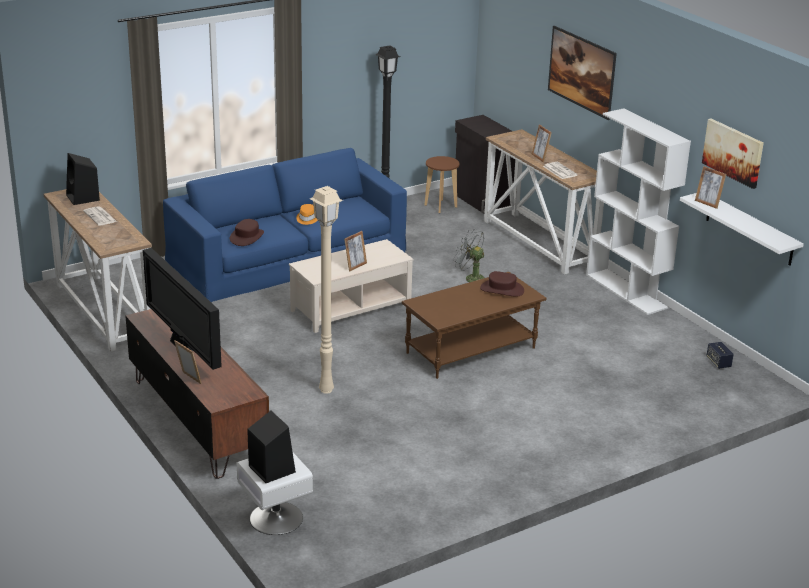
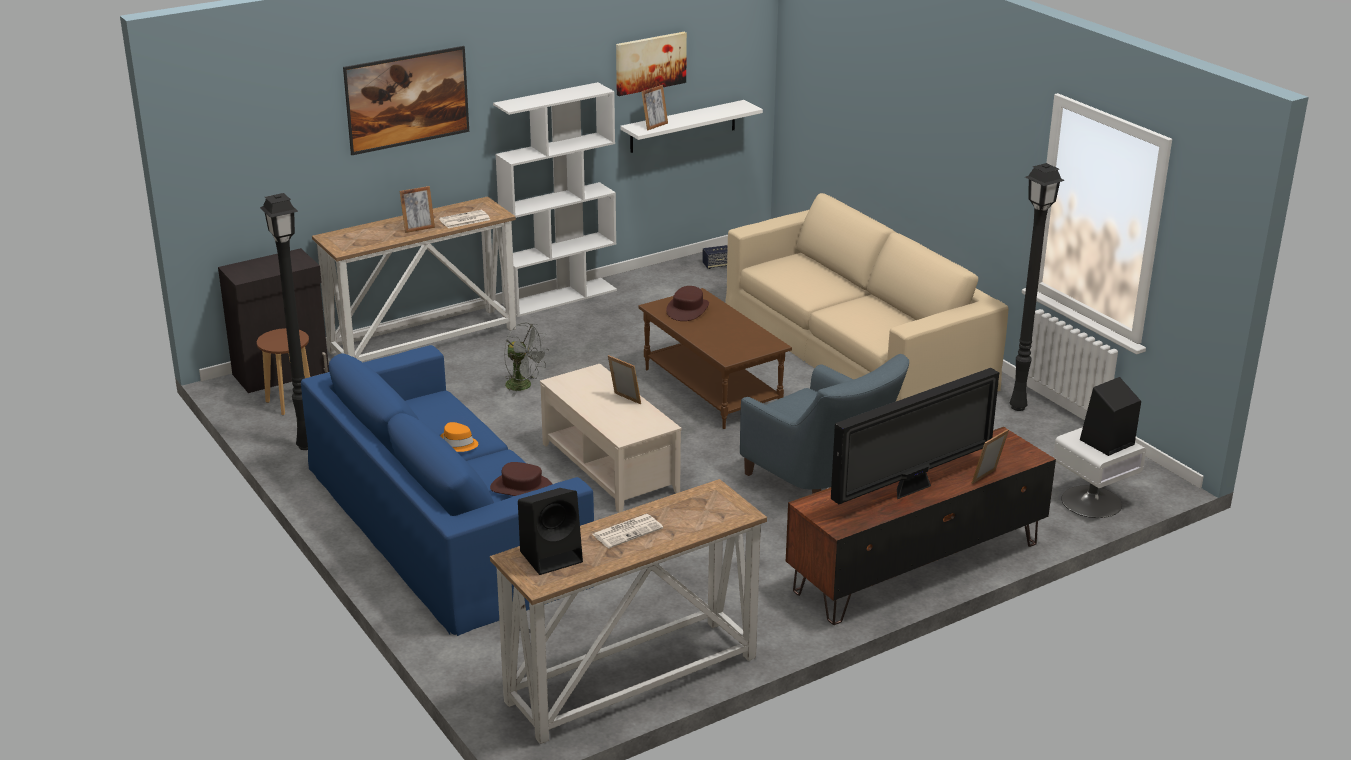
camera: 90 degrees left, 0 degrees up
beige floor lamp [310,186,343,394] -> blue armchair [740,354,909,494]
grey fan [453,229,485,282] -> grey fan turned 90 degrees counterclockwise [504,322,549,396]
none -> beige sofa [725,193,1009,401]
none -> black floor lamp [1010,163,1065,411]

